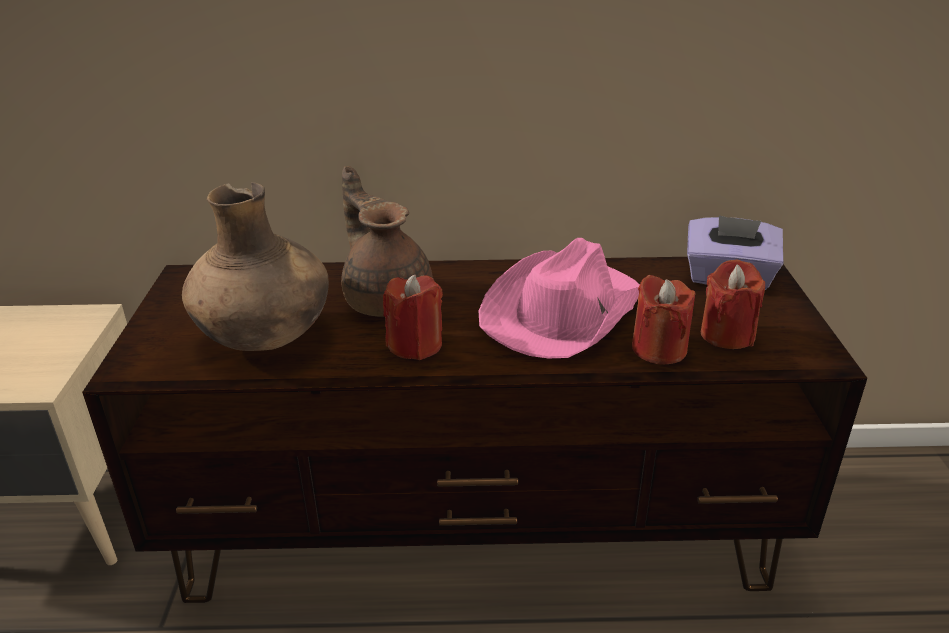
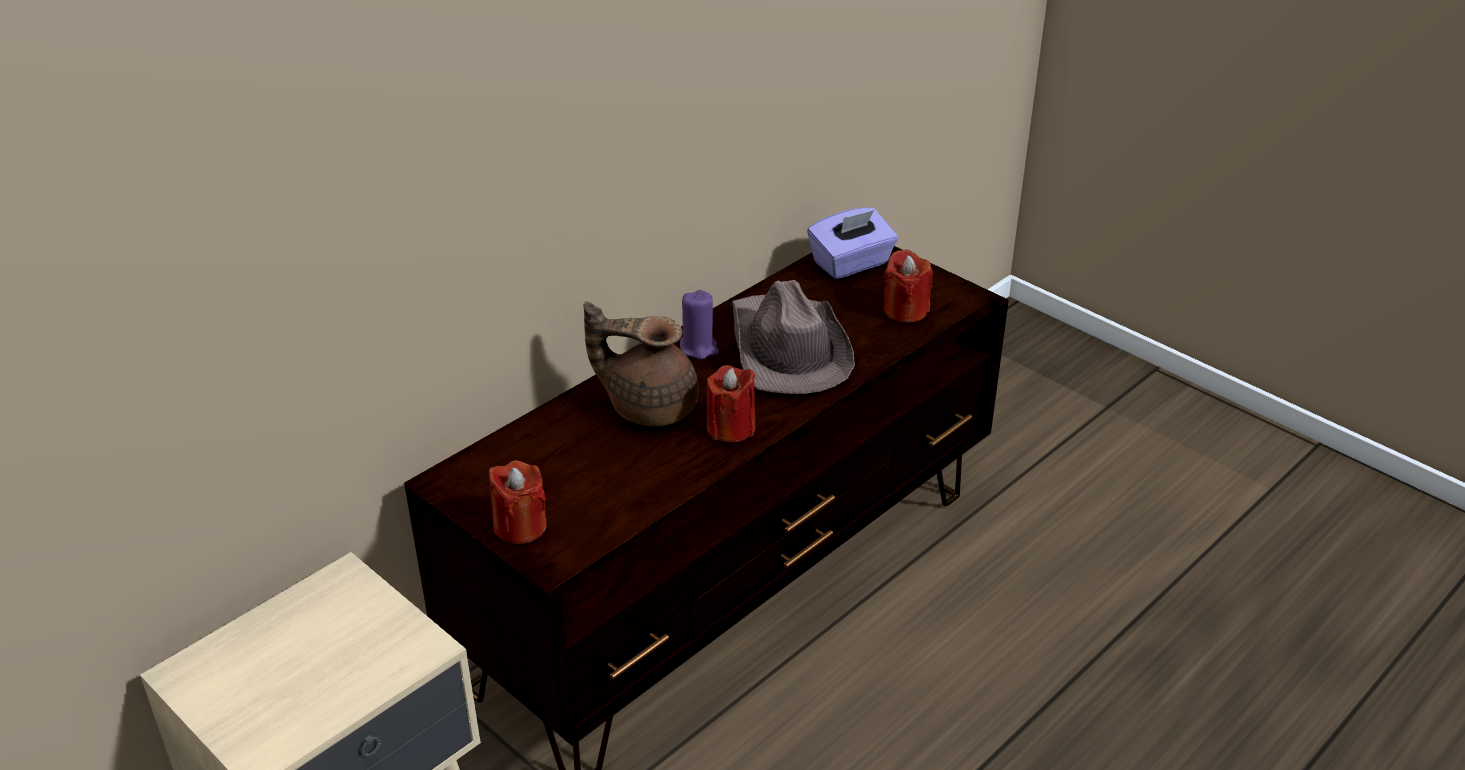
camera: 45 degrees left, 5 degrees up
brown vase [182,182,329,351] -> none
pink hat [478,238,640,358] -> brown hat [732,280,855,394]
red candle [632,275,696,364] -> red candle moved to [489,460,547,544]
none -> purple candle [680,290,719,359]

